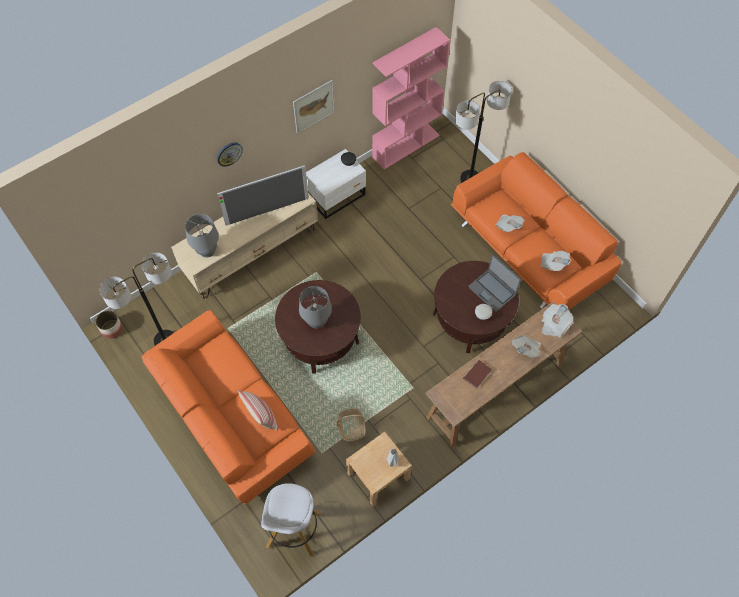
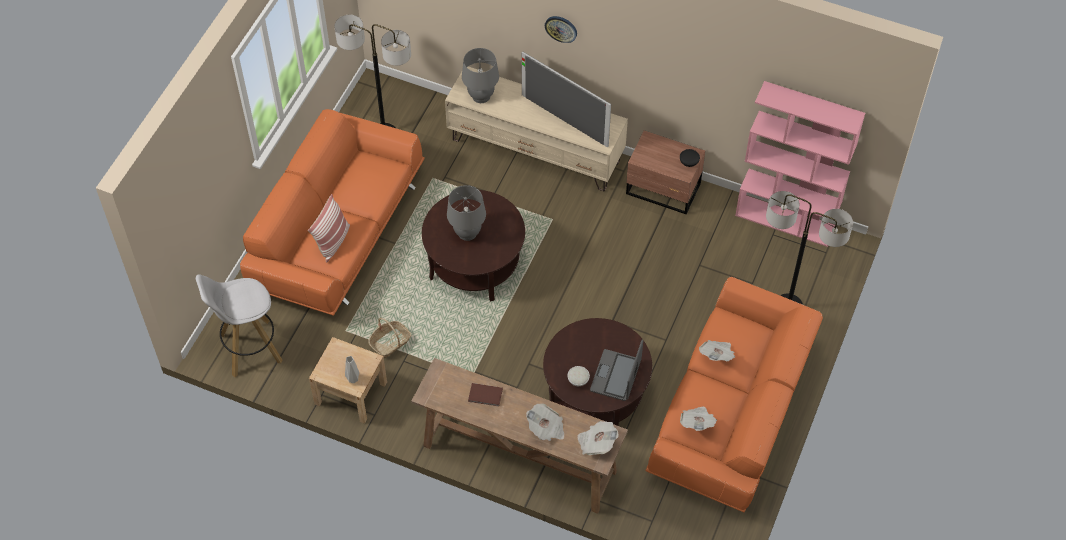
camera: 60 degrees right, 5 degrees down
planter [95,310,123,339] -> none
picture [293,80,335,134] -> none
white nightstand [306,149,366,219] -> brown nightstand [626,130,705,214]

